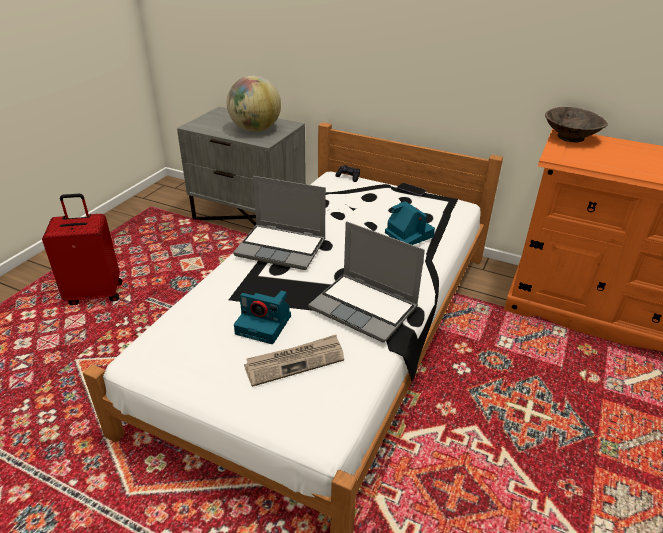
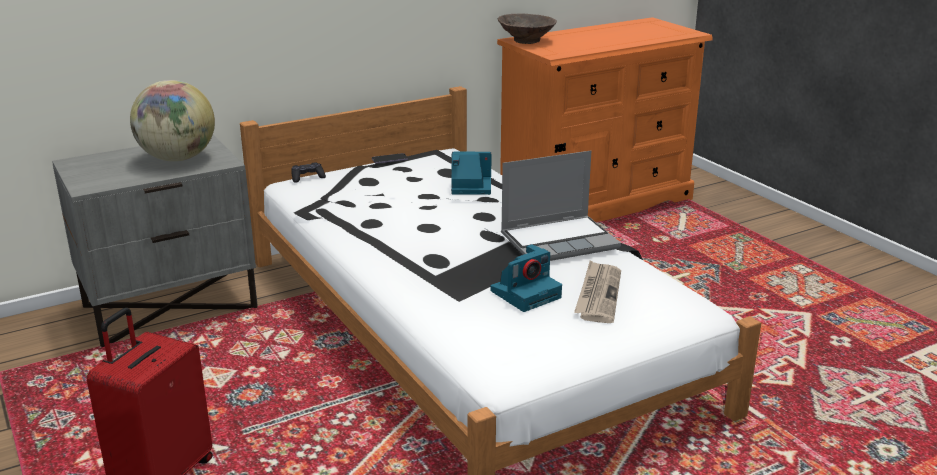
camera: 55 degrees left, 10 degrees down
laptop [233,176,326,270] -> none

